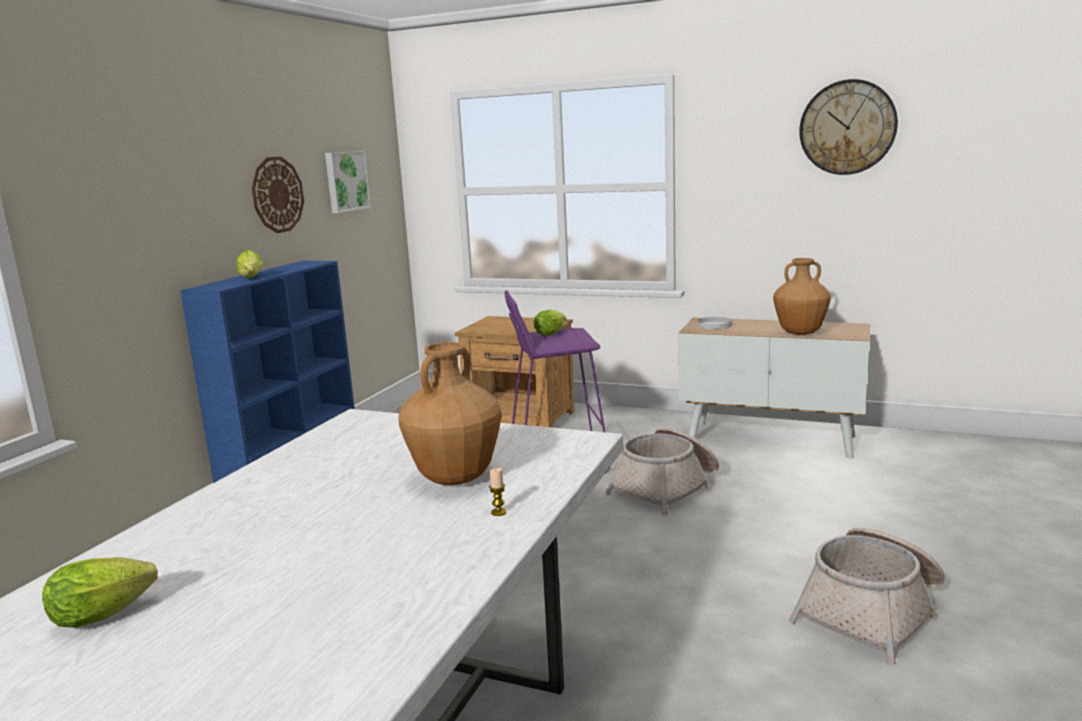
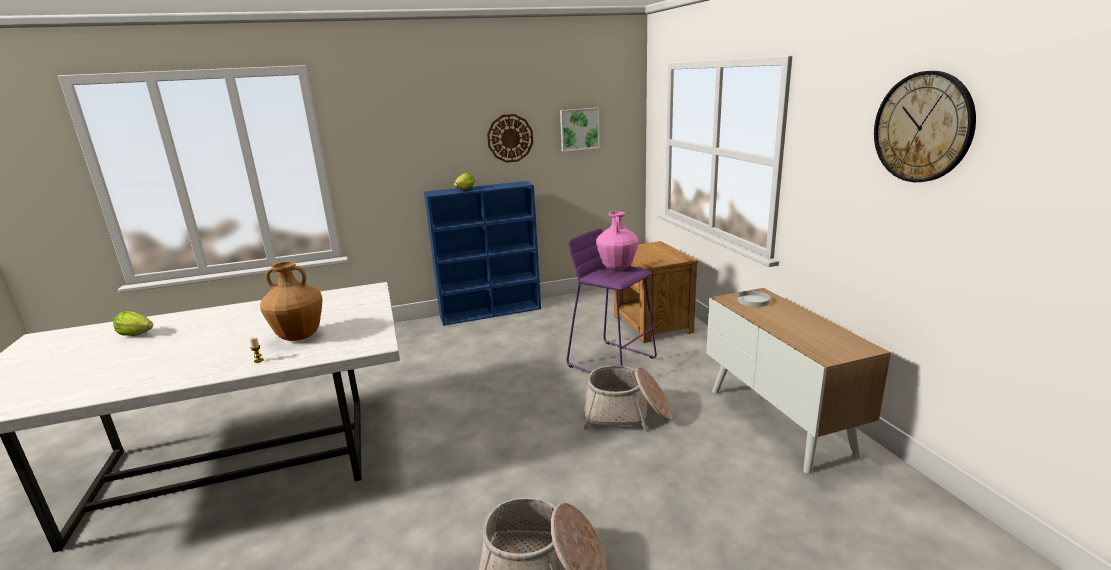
camera: 50 degrees right, 5 degrees up
lettuce [533,310,566,336] -> pink vase [596,211,639,270]
brown vase [773,258,831,335] -> none

